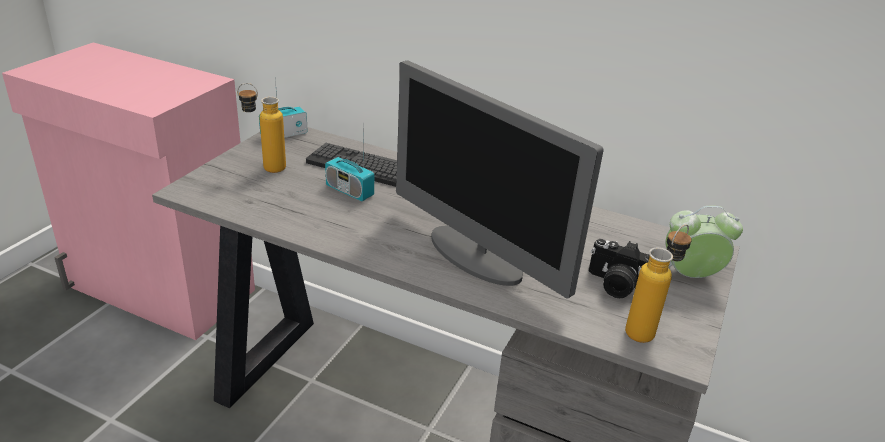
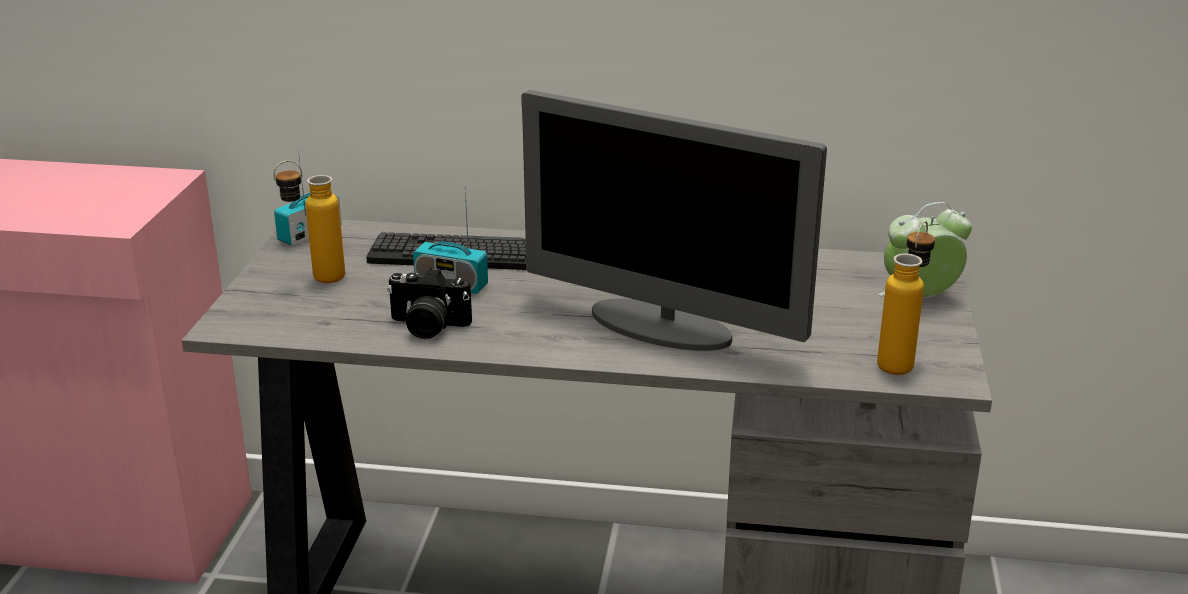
camera: 15 degrees left, 5 degrees down
camera [589,239,650,298] -> camera moved to [387,268,472,339]

